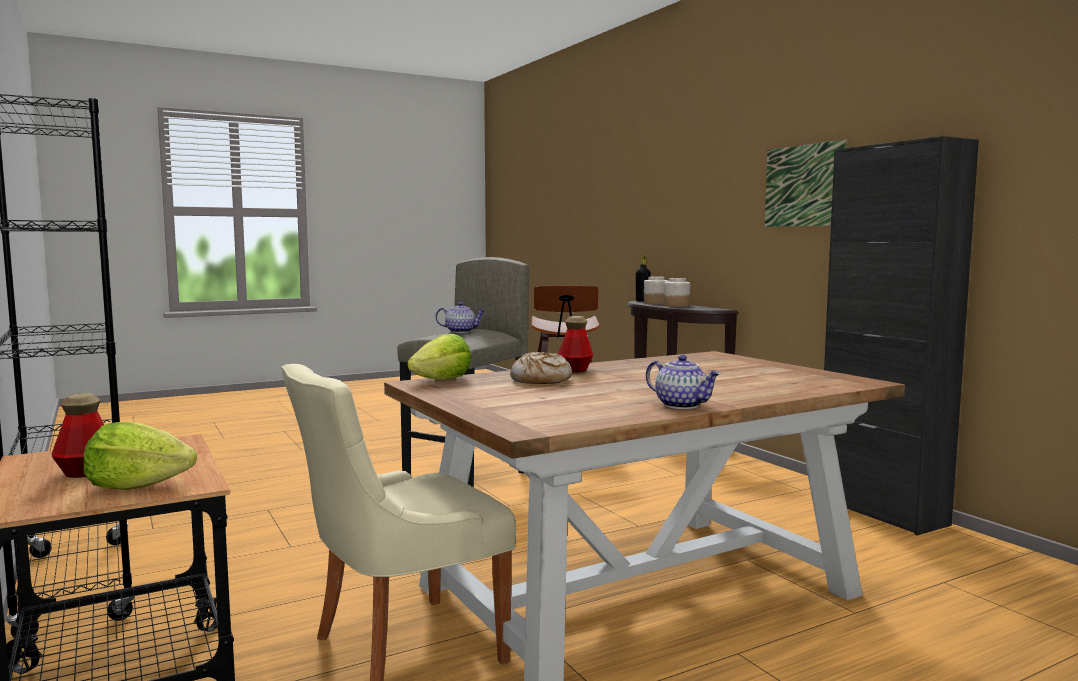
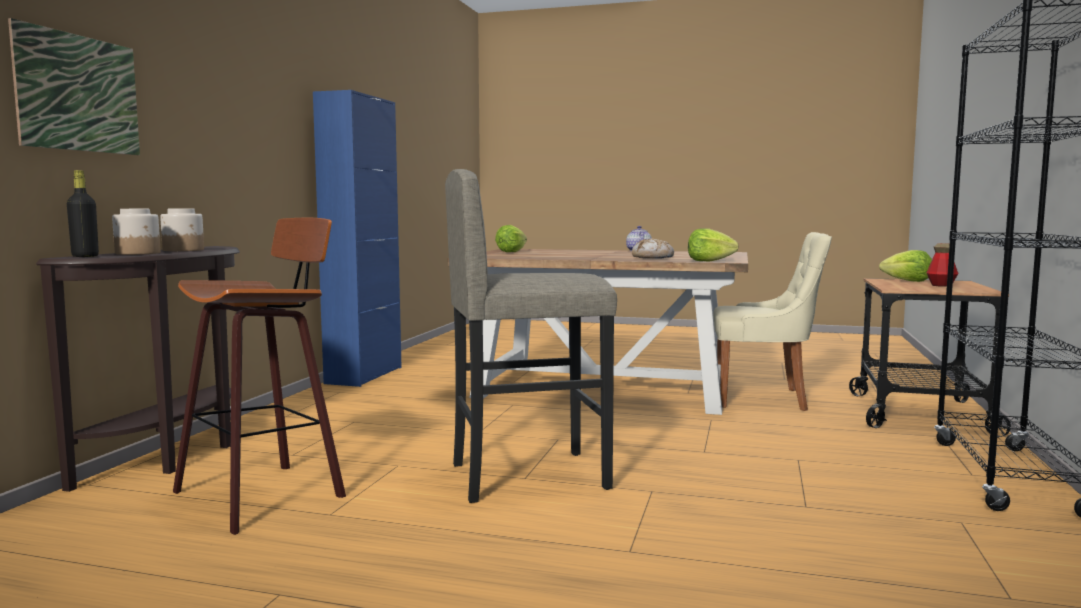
camera: 135 degrees left, 0 degrees up
teapot [435,302,485,333] -> none
bottle [558,316,593,372] -> none
picture [765,139,848,227] -> picture moved to [8,18,140,155]
black cabinet [824,136,979,536] -> blue cabinet [313,90,402,387]
none -> lettuce [495,225,527,252]

